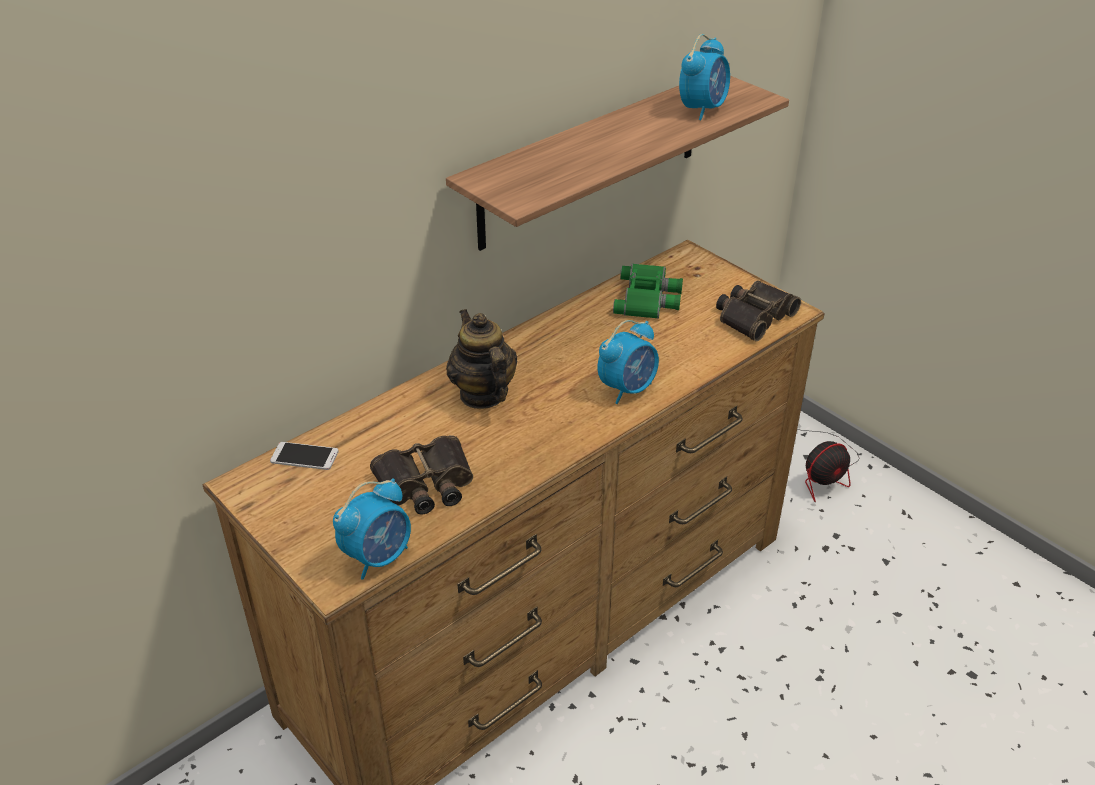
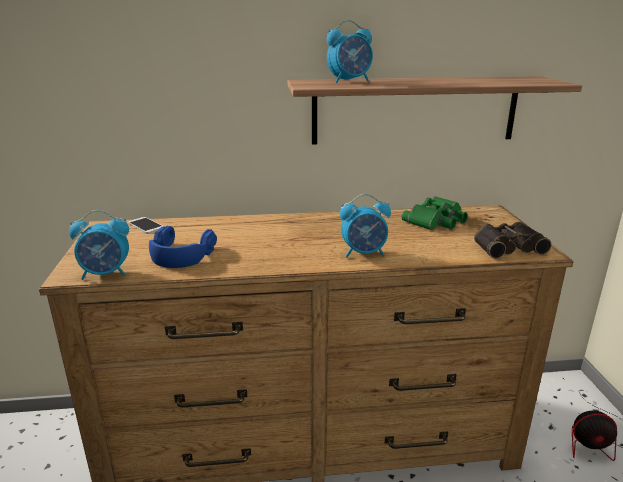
camera: 35 degrees right, 15 degrees down
binoculars [370,435,473,514] -> blue headphones [149,226,217,268]
teapot [446,309,517,409] -> none
alarm clock [679,34,730,120] -> alarm clock moved to [327,20,373,83]

